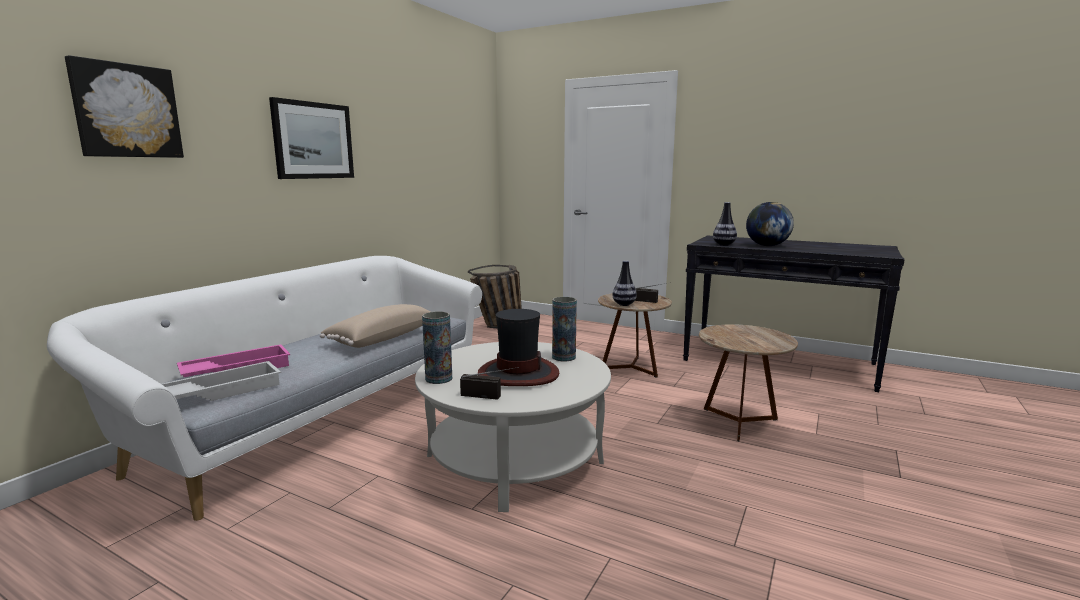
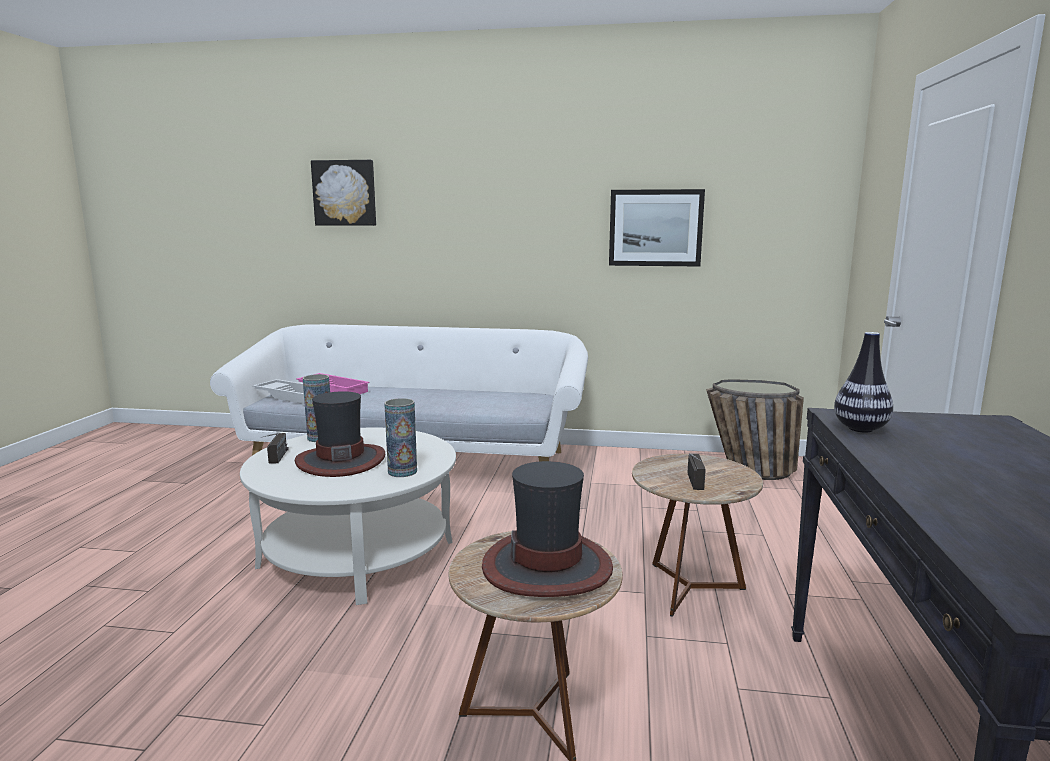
camera: 70 degrees right, 0 degrees up
picture [269,97,354,179] -> picture moved to [609,189,705,267]
beige pillow [320,304,430,348] -> none
vase [612,260,637,306] -> none
globe [746,202,794,246] -> none
none -> hat [482,461,613,597]

